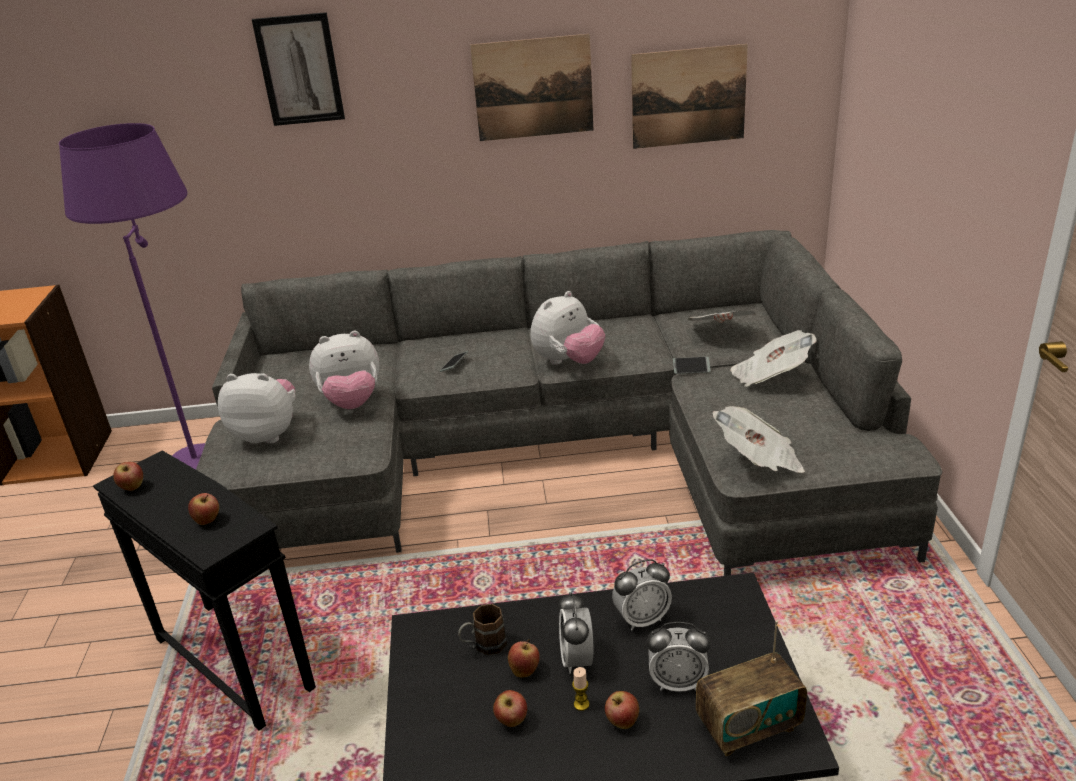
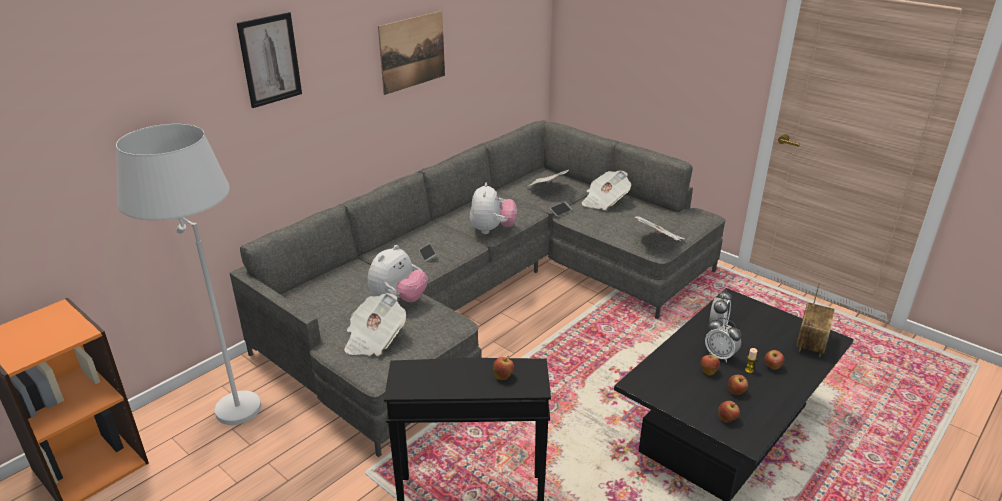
camera: 45 degrees left, 0 degrees up
purple floor lamp [59,123,205,470] -> white floor lamp [116,124,261,425]
apple [113,462,143,491] -> apple moved to [718,401,740,423]
plush toy [218,373,295,444] -> newspaper [344,293,406,356]
brown mug [458,604,507,655] -> none
picture [631,44,748,149] -> none
alarm clock [646,622,711,692] -> none

